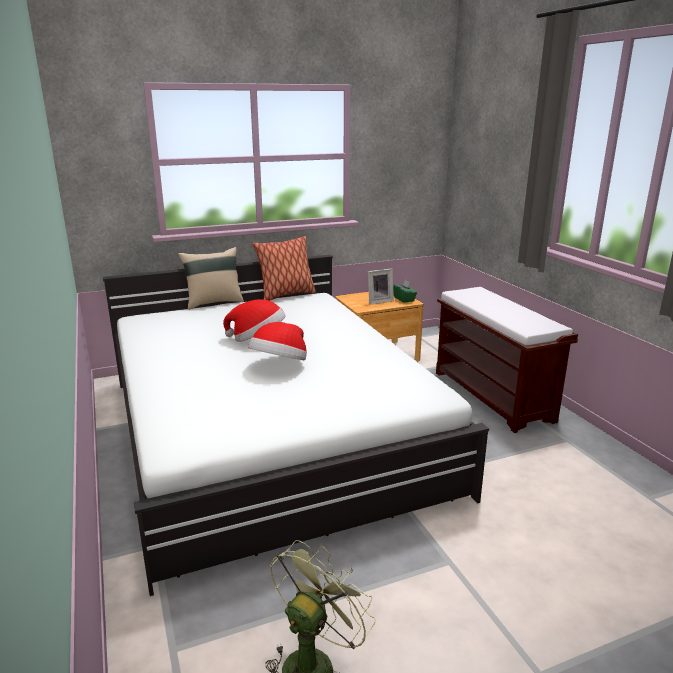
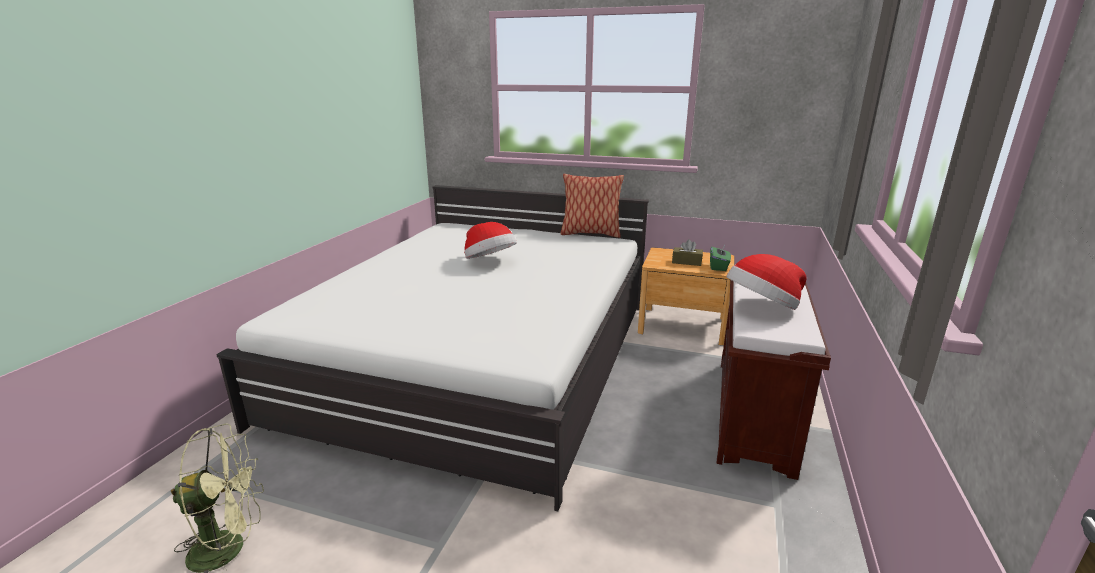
camera: 40 degrees right, 0 degrees up
beige pillow [178,247,244,310] -> none
hat [248,322,307,361] -> hat moved to [727,254,807,310]
picture frame [368,268,394,304] -> brown tissue box [672,239,703,266]

